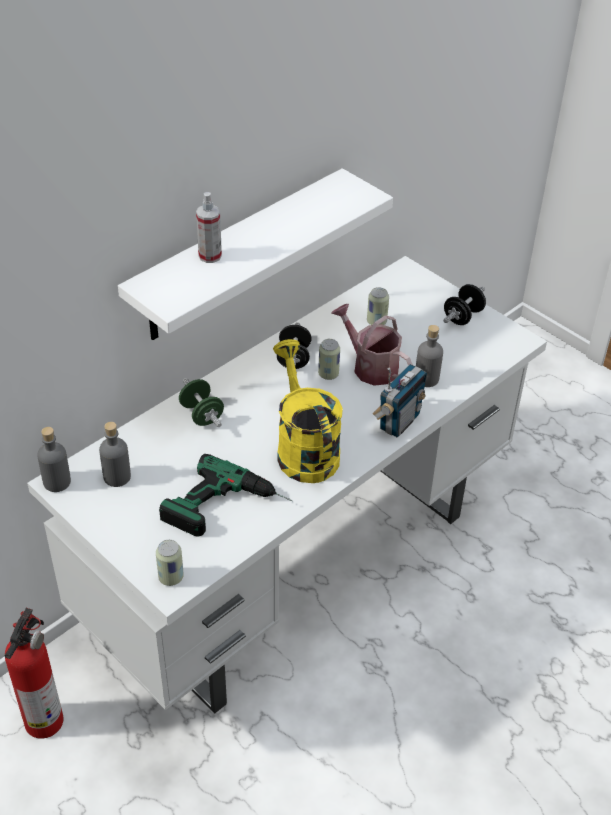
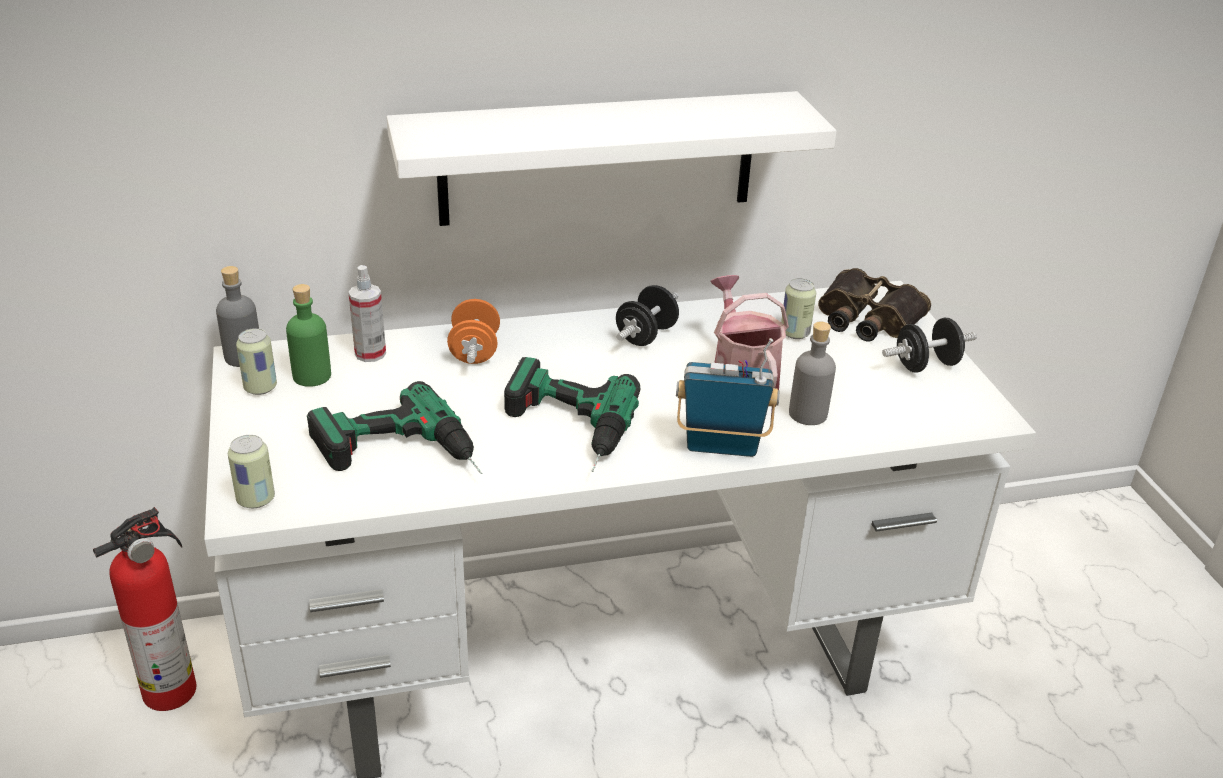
camera: 30 degrees right, 10 degrees down
grey bottle [99,422,131,487] -> green bottle [286,284,331,387]
green dumbbell [179,378,224,427] -> orange dumbbell [447,299,500,364]
spray bottle [196,192,222,263] -> spray bottle moved to [348,265,386,362]
yellow watering can [273,339,343,483] -> power drill [504,357,640,472]
can [318,339,340,380] -> can moved to [236,328,277,395]
radio [373,364,427,437] -> radio turned 150 degrees counterclockwise [676,338,780,457]
none -> binoculars [818,268,931,342]

